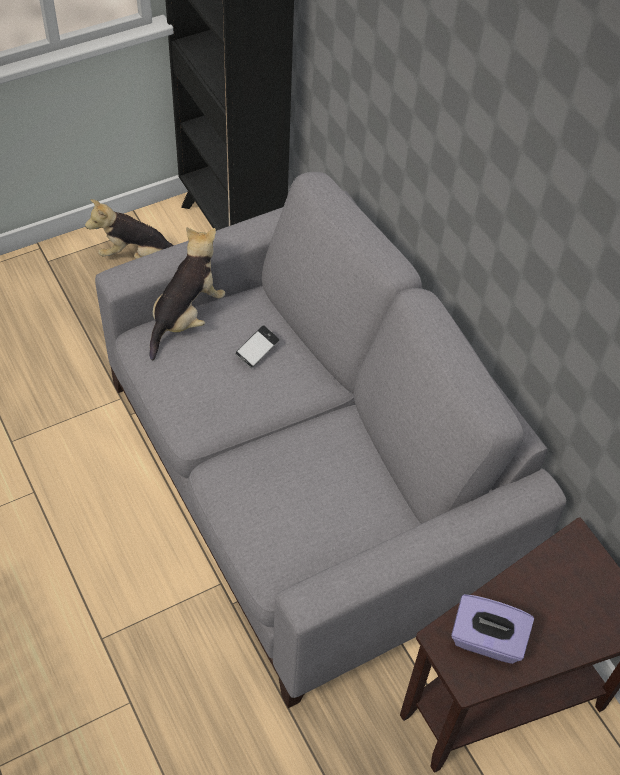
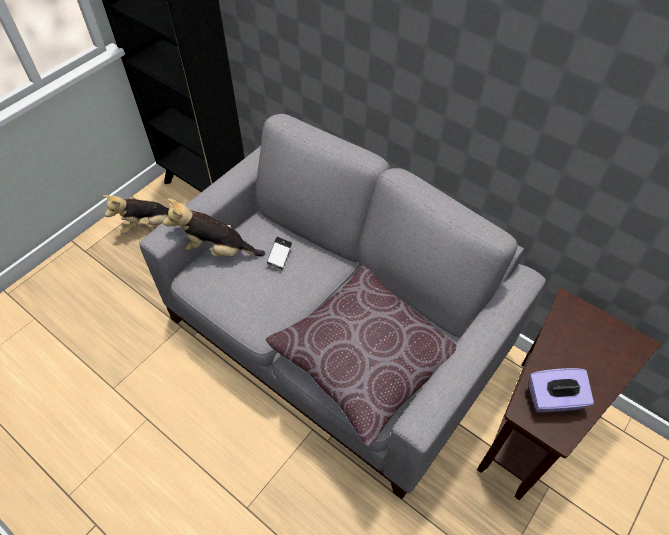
camera: 20 degrees left, 0 degrees up
plush toy [150,227,225,360] -> plush toy turned 90 degrees counterclockwise [163,198,265,257]
none -> brown pillow [266,265,456,447]

